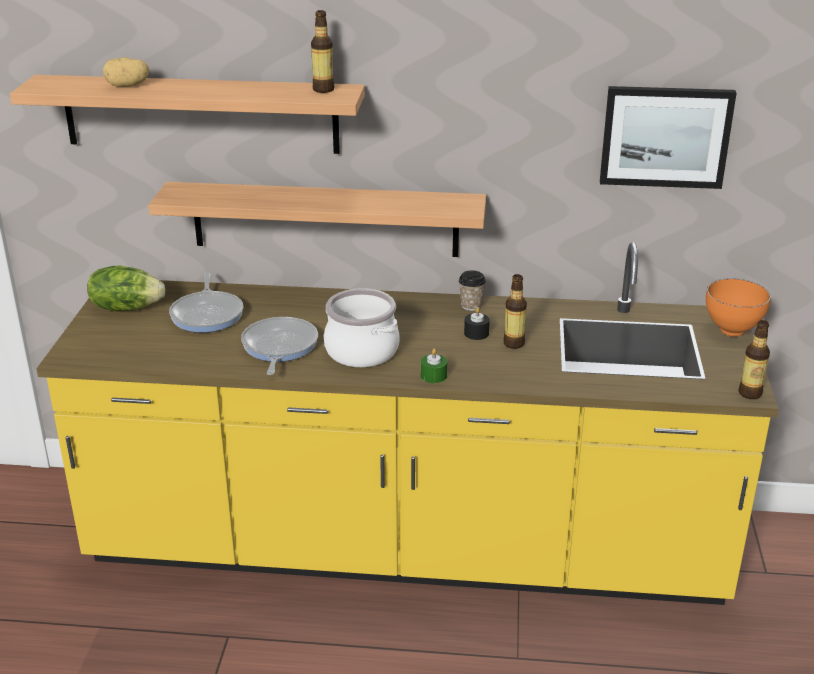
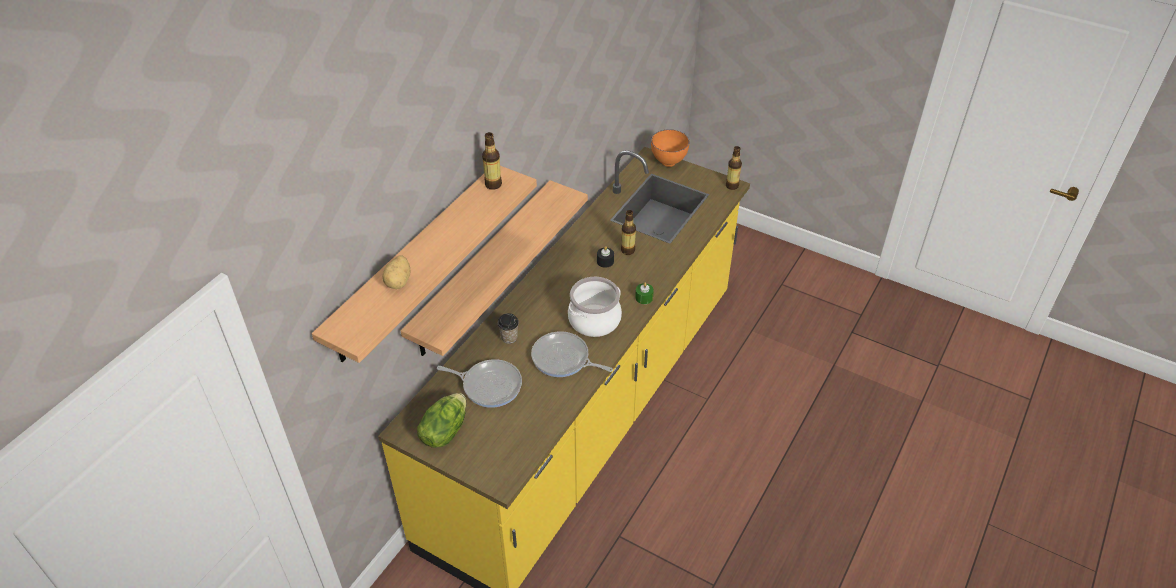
camera: 65 degrees left, 15 degrees up
cup [459,271,486,311] -> cup moved to [498,313,519,344]
picture [600,86,737,189] -> none

